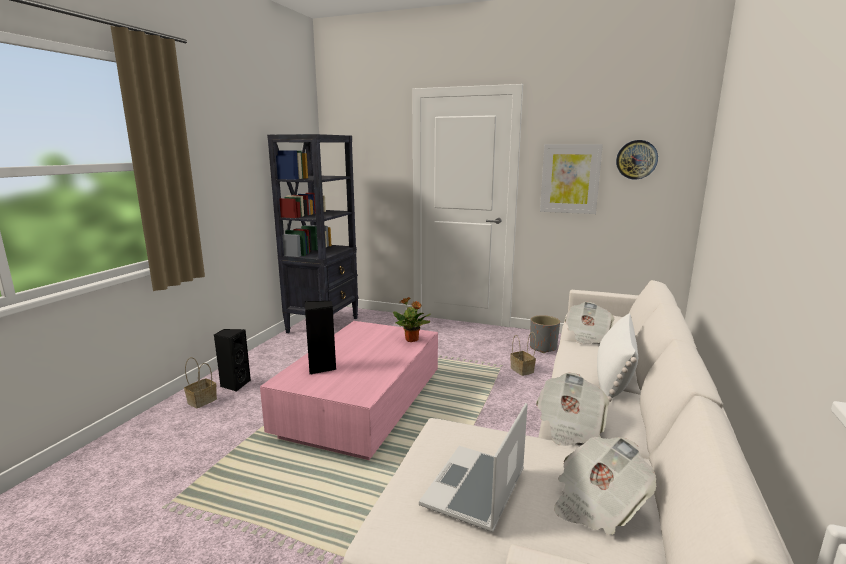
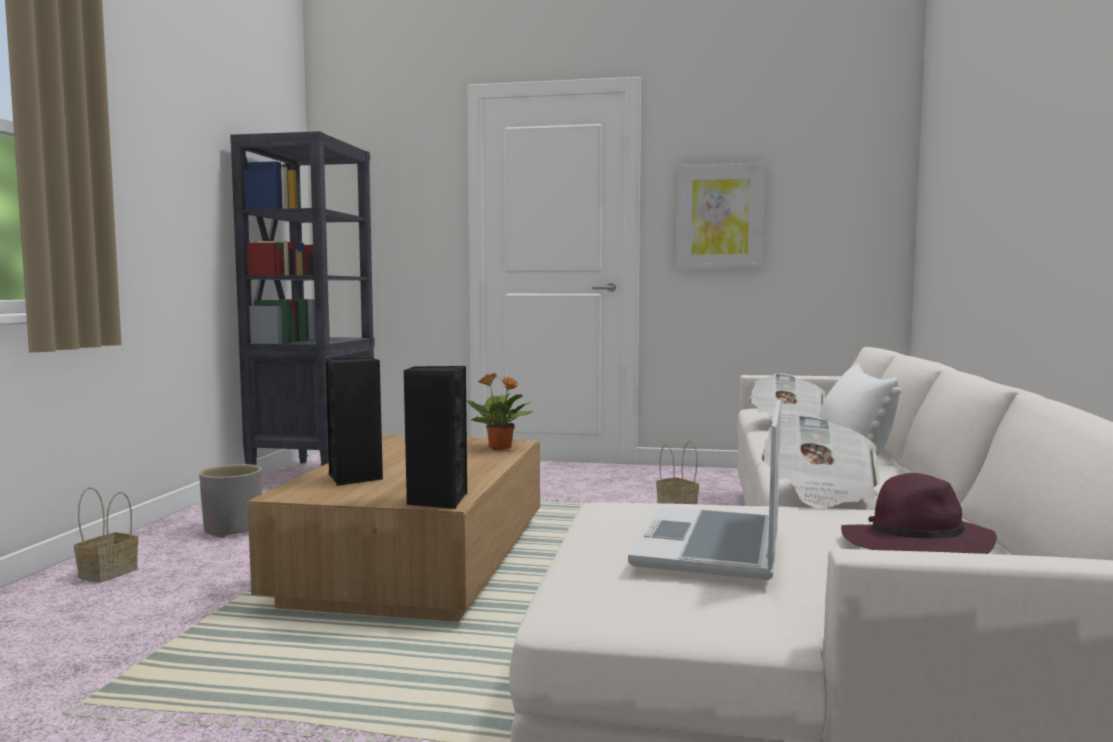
camera: 10 degrees left, 10 degrees down
black speaker [214,329,251,392] -> black speaker moved to [404,366,467,509]
pink coffee table [260,321,438,460] -> brown coffee table [248,435,540,622]
grey planter [530,315,560,353] -> grey planter moved to [199,464,262,538]
newspaper [554,437,656,535] -> purple hat [841,473,997,554]
wall clock [616,140,658,179] -> none

